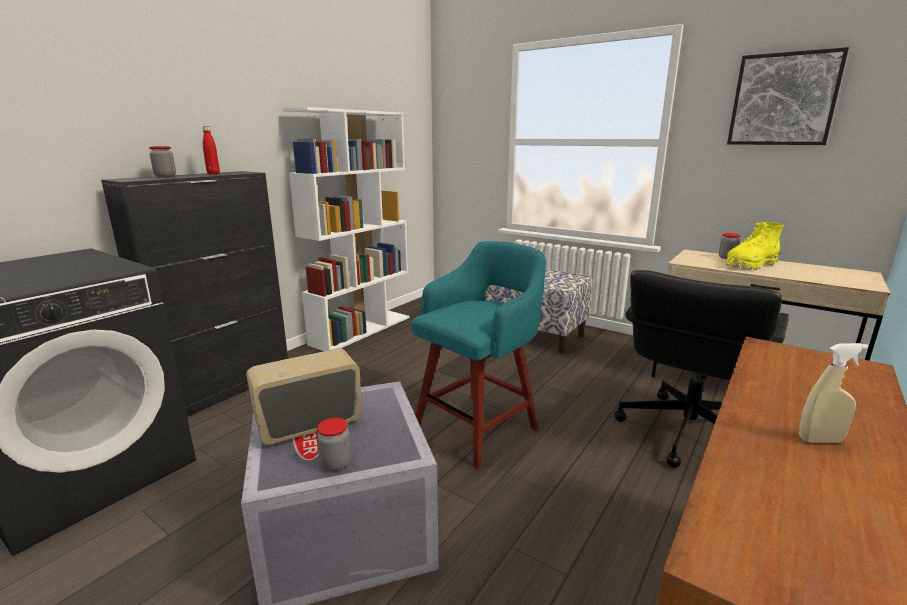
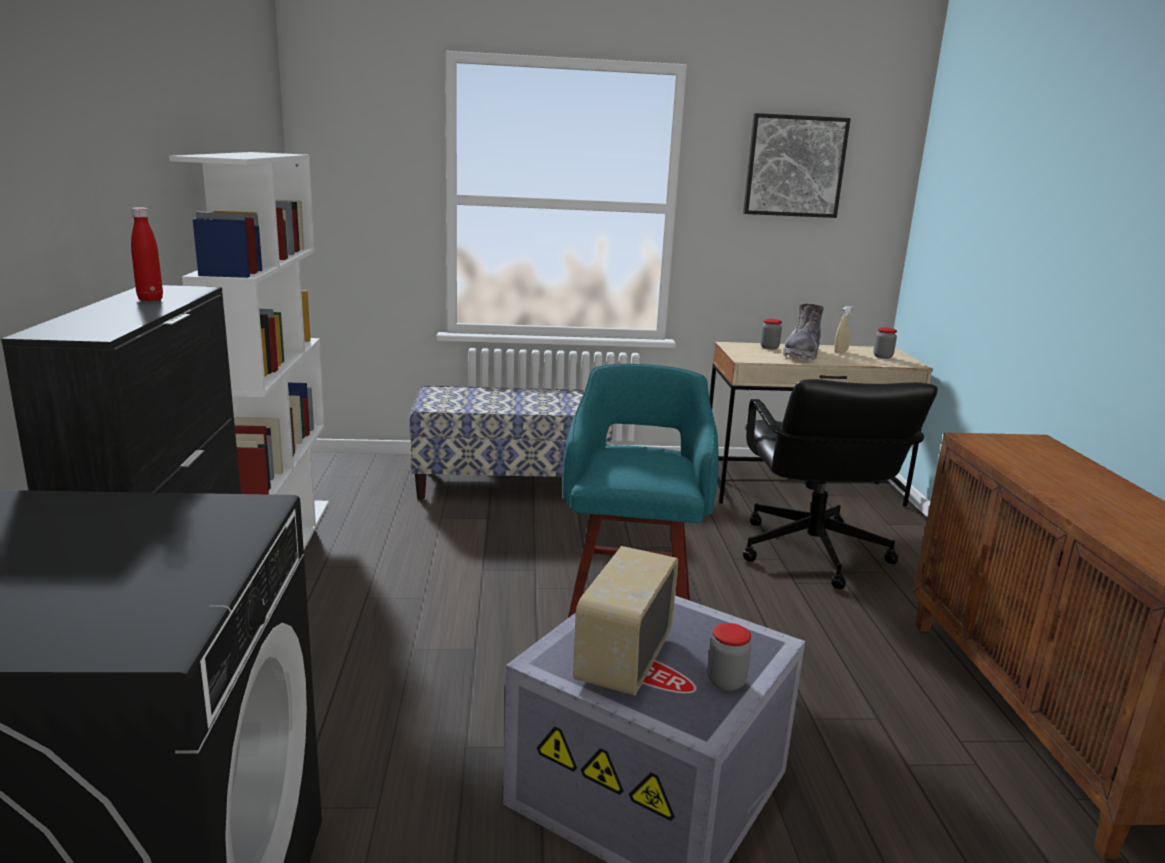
camera: 40 degrees left, 0 degrees up
jar [149,146,176,177] -> jar moved to [873,327,897,359]
yellow boot [725,222,783,270] -> grey boot [783,304,824,360]
beige spray bottle [799,343,868,443] -> beige spray bottle moved to [834,306,853,353]

